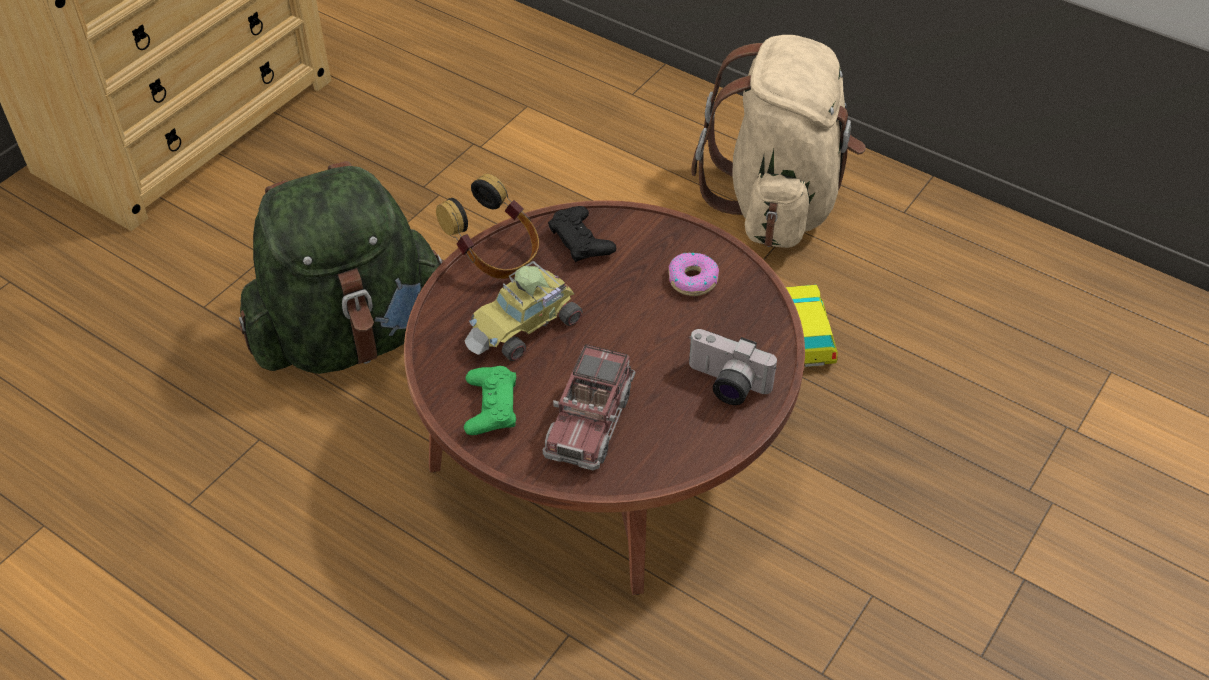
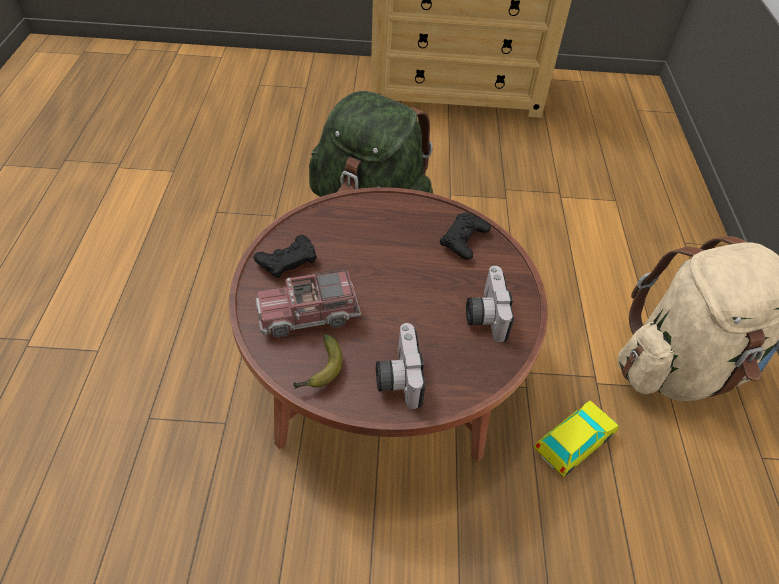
camera: 55 degrees right, 0 degrees up
headphones [436,174,539,279] -> none
green game controller [464,366,516,435] -> black game controller [253,235,317,278]
toy car [465,261,583,361] -> none
donut [669,252,719,296] -> camera [466,266,514,342]
none -> banana [293,334,343,389]

